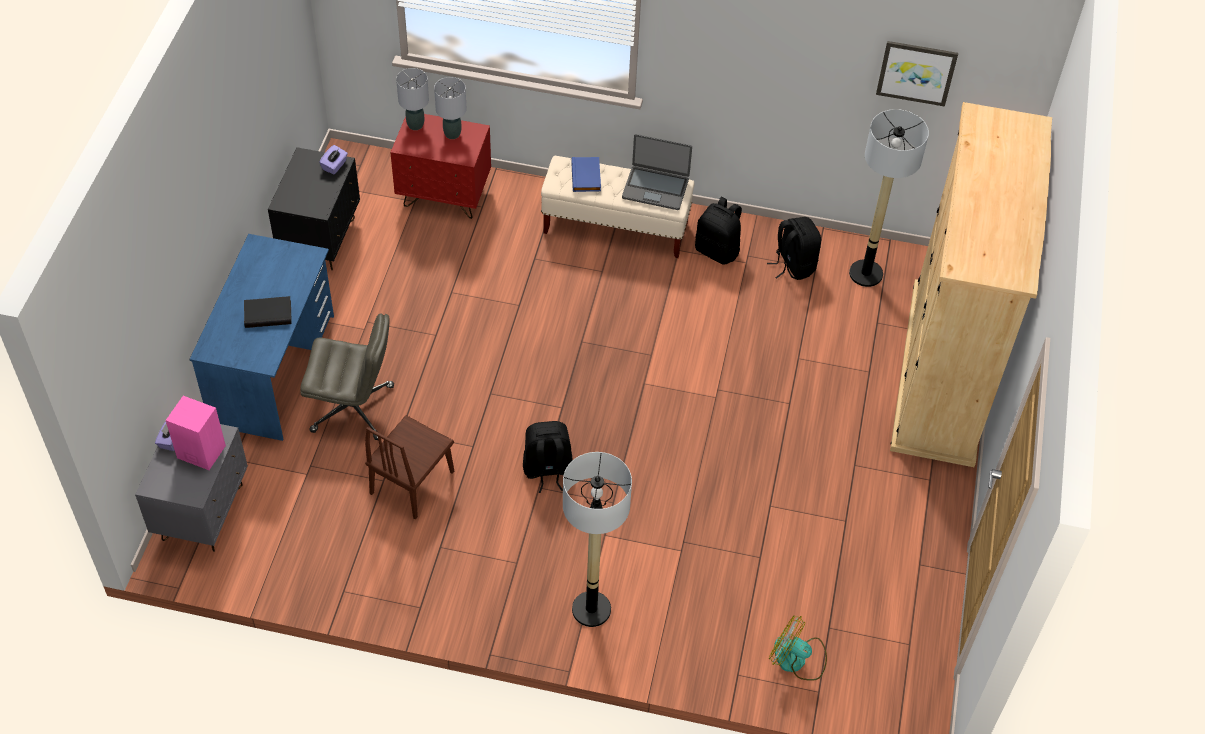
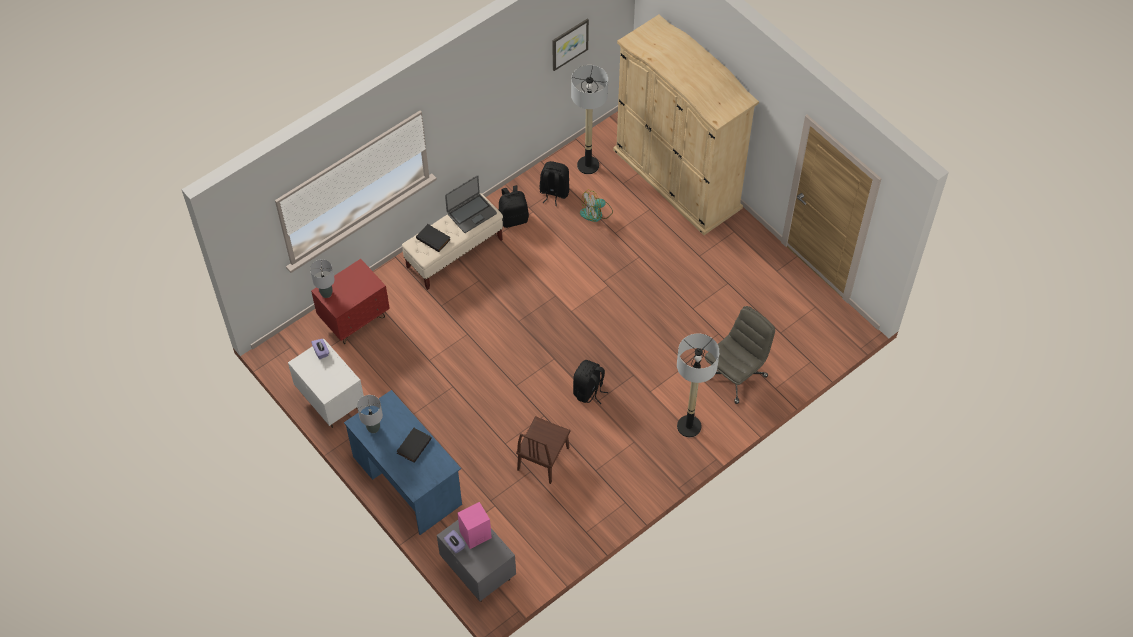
camera: 50 degrees left, 5 degrees up
black nightstand [268,147,360,270] -> white nightstand [288,339,364,428]
grey office chair [300,313,394,440] -> grey office chair moved to [704,306,775,404]
brown chair [365,415,454,519] -> brown chair turned 45 degrees clockwise [516,416,571,484]
grey table lamp [434,77,466,139] -> grey table lamp moved to [357,395,383,433]
blue book [571,157,601,192] -> black book [416,224,451,252]
fan [769,615,827,681] -> fan moved to [580,190,613,222]

